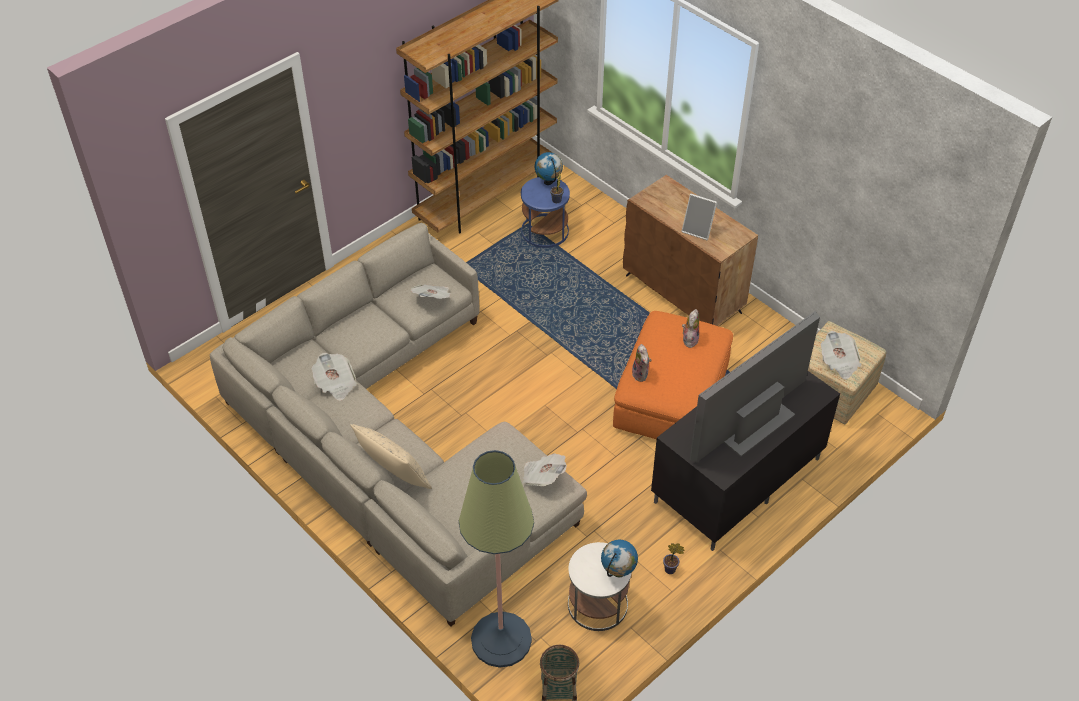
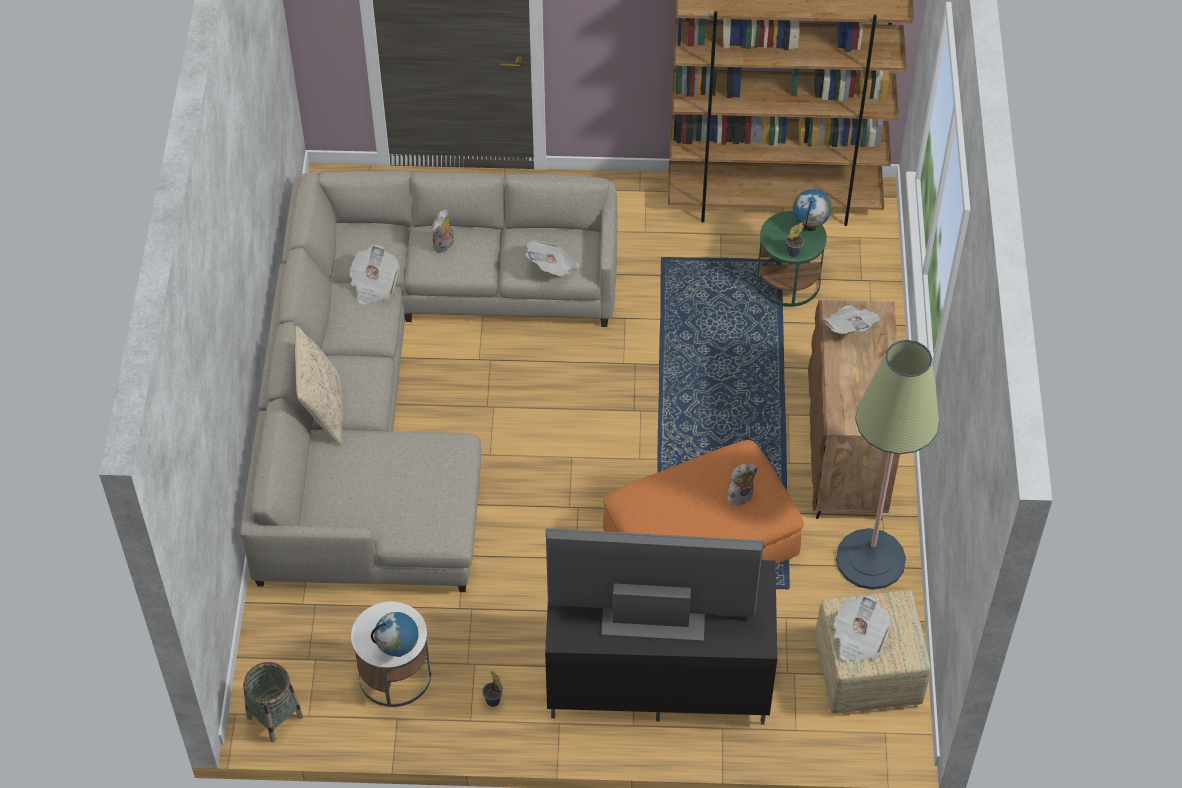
camera: 45 degrees right, 5 degrees up
floor lamp [459,450,534,668] -> floor lamp moved to [836,340,939,590]
blue side table [521,177,570,248] -> green side table [756,211,827,307]
newspaper [522,453,567,486] -> newspaper moved to [824,305,880,334]
plush toy [632,344,652,382] -> plush toy moved to [432,209,454,253]
picture frame [681,194,717,240] -> none

